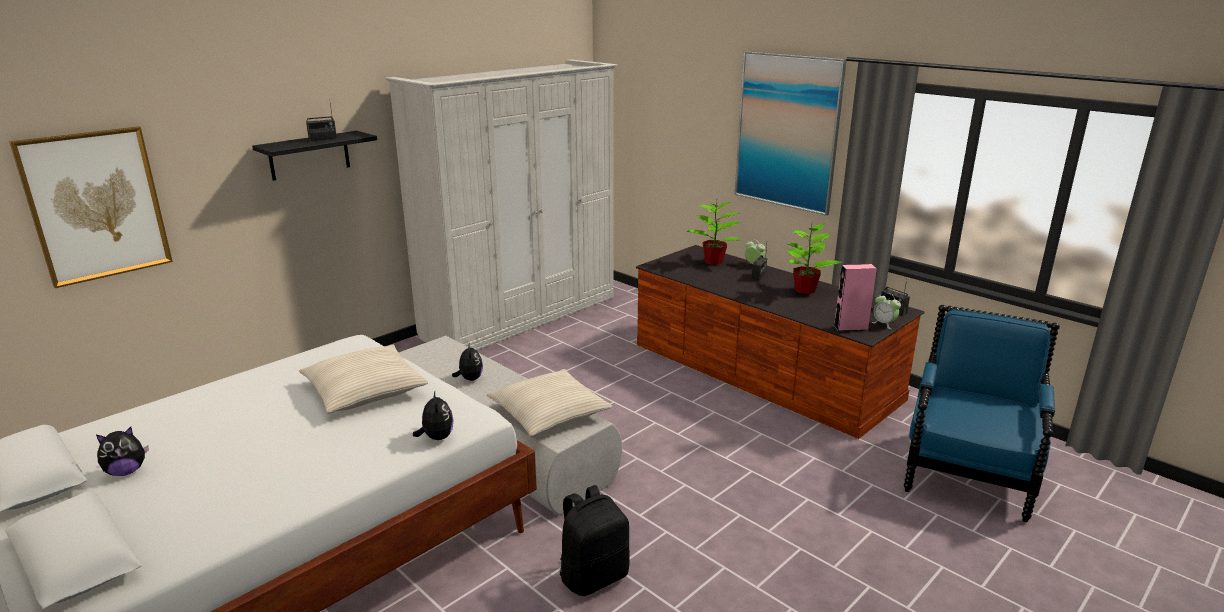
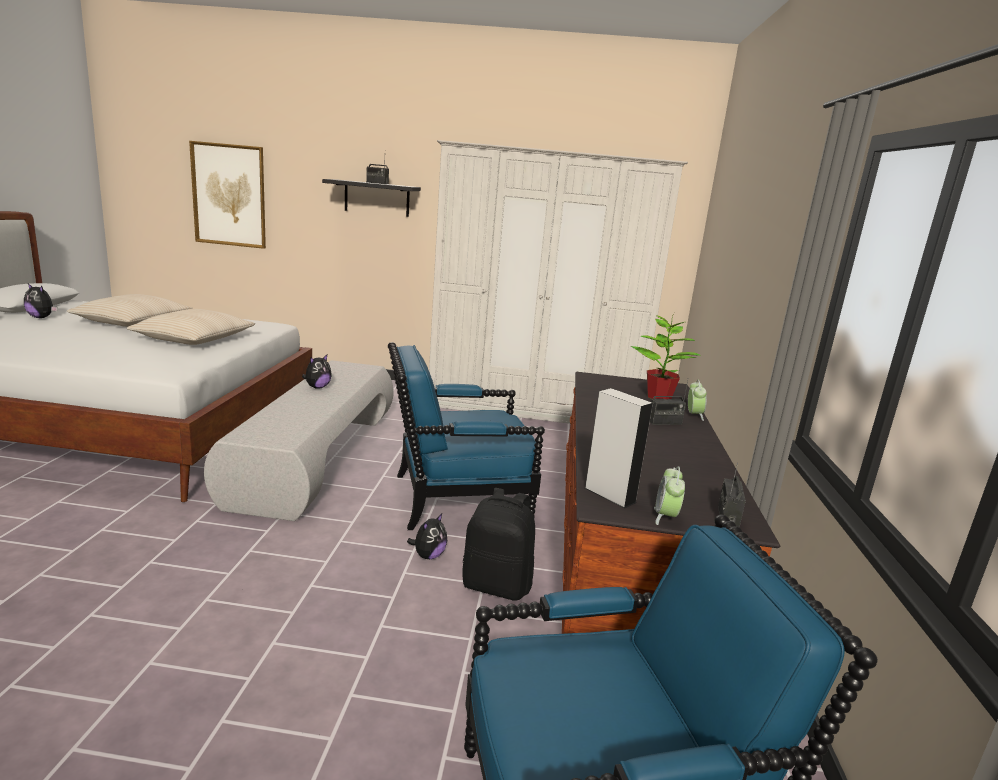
camera: 50 degrees right, 5 degrees down
plush toy [413,391,454,440] -> plush toy moved to [407,514,447,559]
beige pillow [487,369,612,436] -> beige pillow moved to [67,294,193,327]
black backpack [560,485,629,596] -> black backpack moved to [462,488,535,601]
picture [735,51,846,215] -> none
potted plant [786,223,843,294] -> none
pink speaker [834,264,877,331] -> grey speaker [585,388,653,508]
none -> blue armchair [388,342,545,530]

